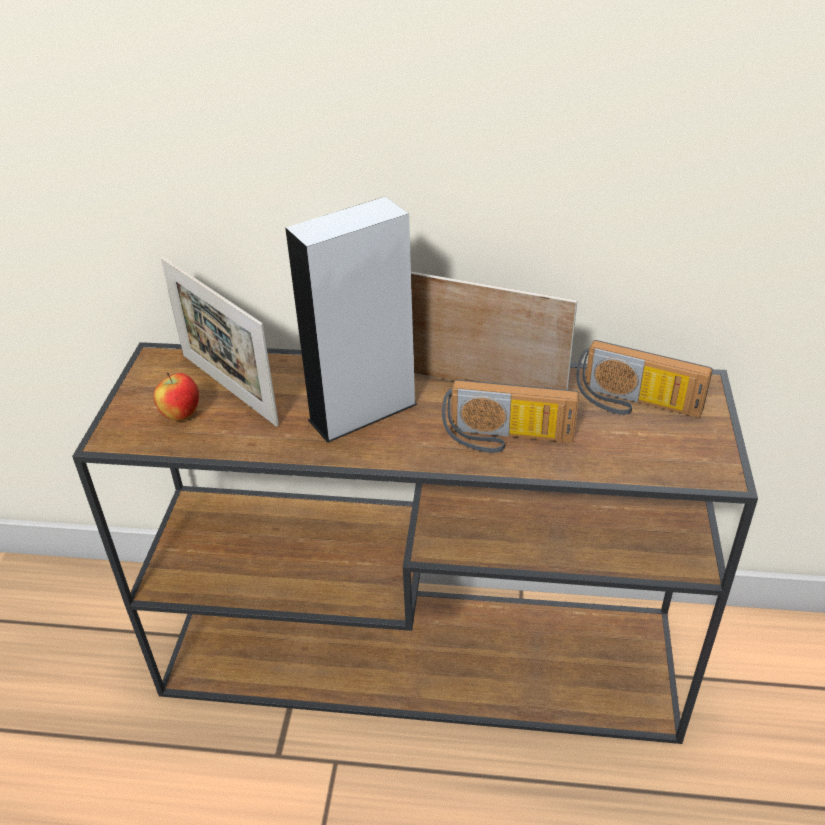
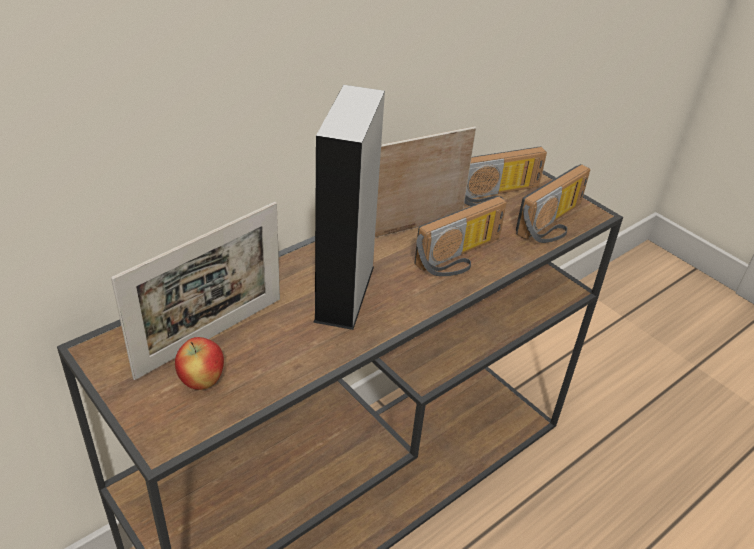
camera: 50 degrees left, 0 degrees up
picture frame [161,257,279,427] -> picture frame turned 45 degrees counterclockwise [111,202,280,380]
none -> radio [516,164,590,243]

